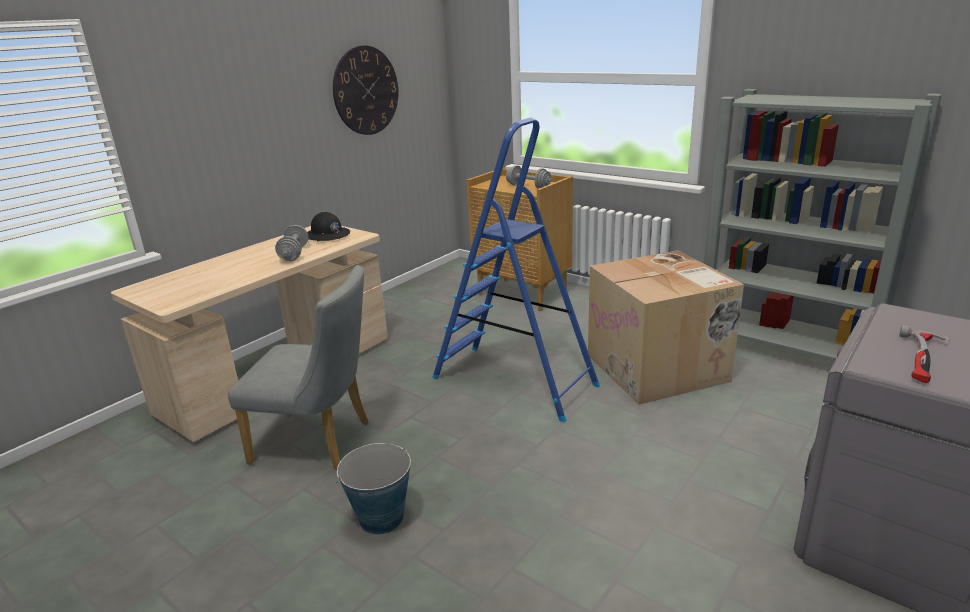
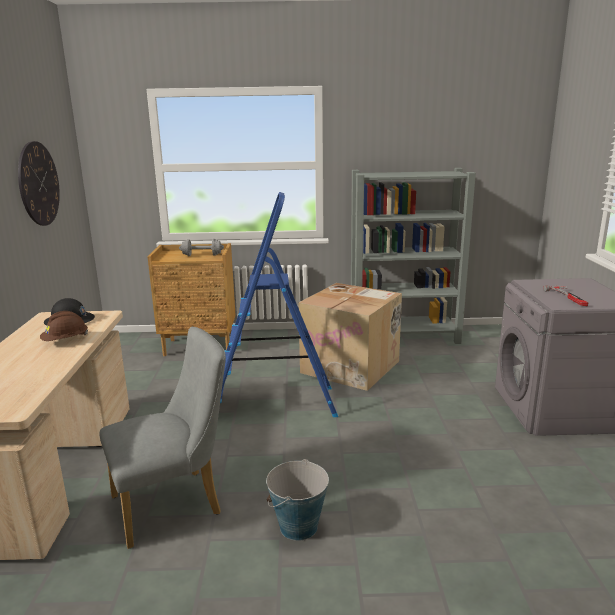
camera: 40 degrees left, 5 degrees down
grey dumbbell [275,225,308,261] -> brown hard hat [40,311,88,341]

